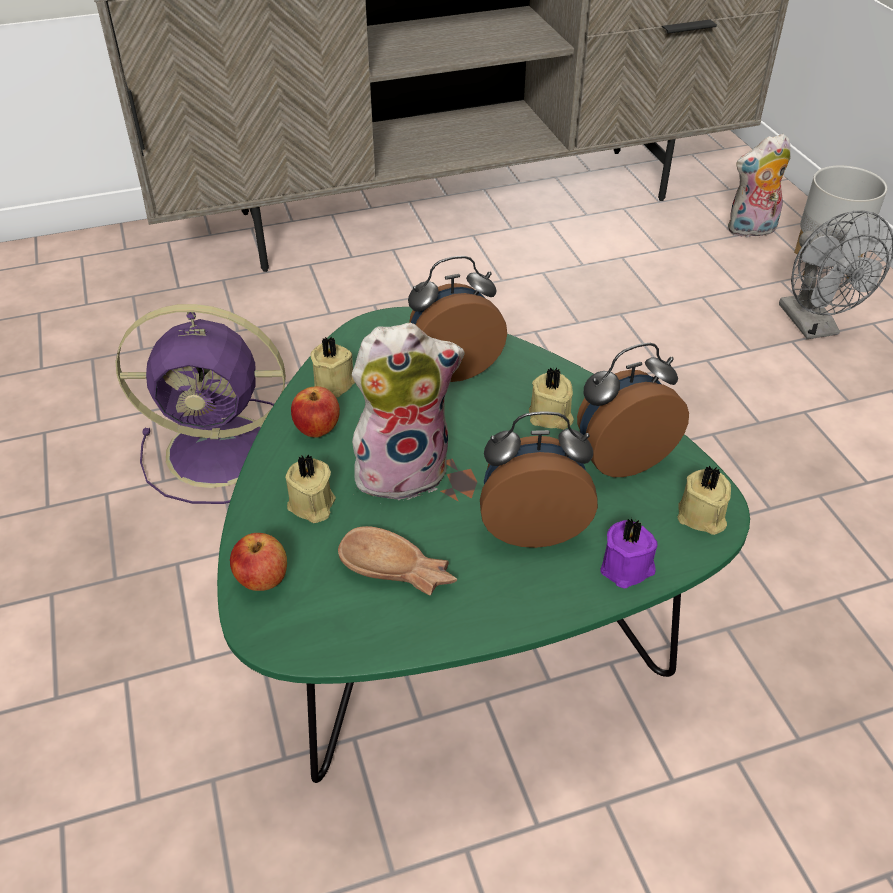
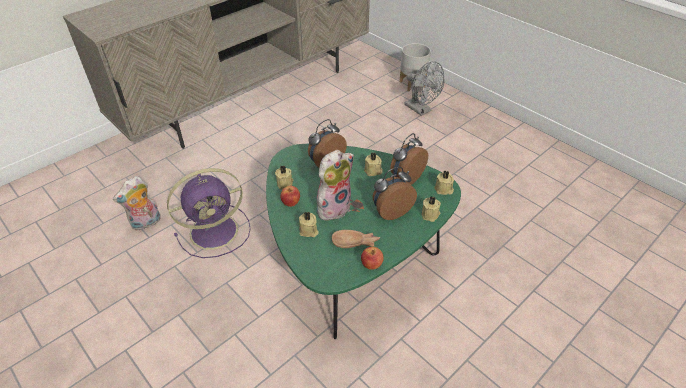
camera: 25 degrees left, 0 degrees up
apple [230,533,287,591] -> apple moved to [361,247,384,270]
purple candle [600,518,658,588] -> beige candle [422,196,441,222]
plush toy [728,133,791,238] -> plush toy moved to [113,176,161,231]

